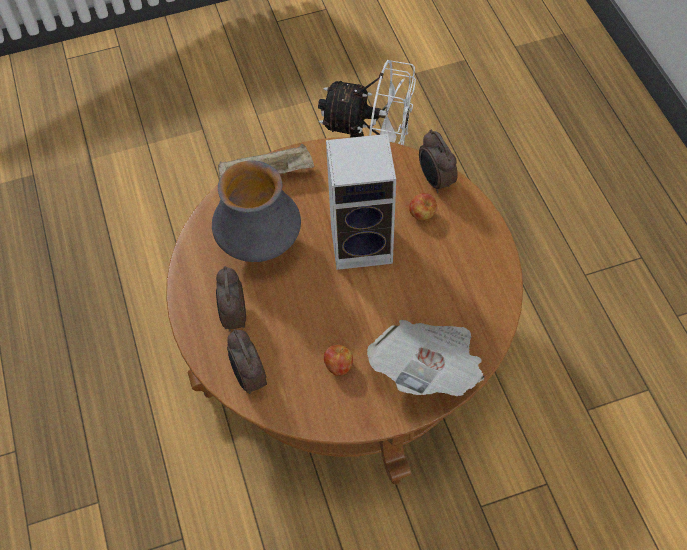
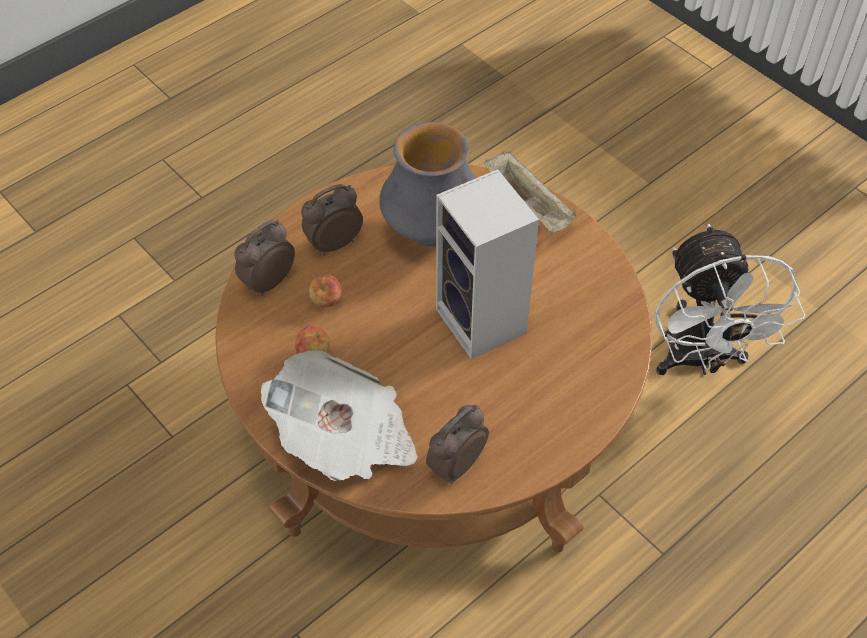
camera: 65 degrees right, 5 degrees down
apple [409,193,437,220] -> apple moved to [308,275,342,307]
alarm clock [419,130,458,193] -> alarm clock moved to [426,404,489,484]

